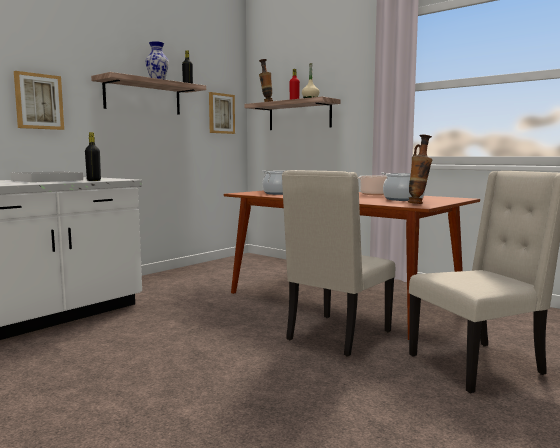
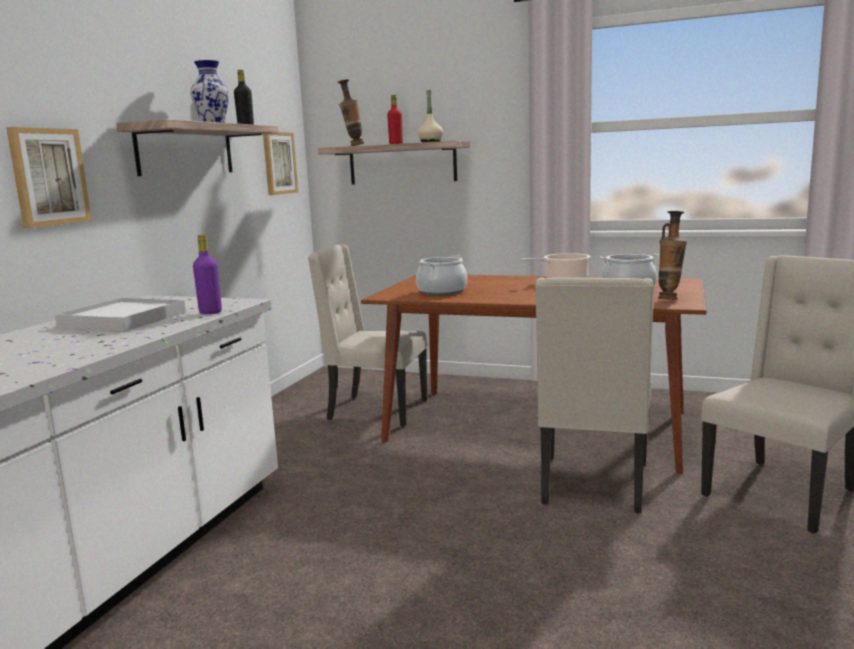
camera: 20 degrees left, 5 degrees up
black bottle [85,132,101,181] -> purple bottle [193,235,222,314]
none -> beige chair [308,245,427,427]

